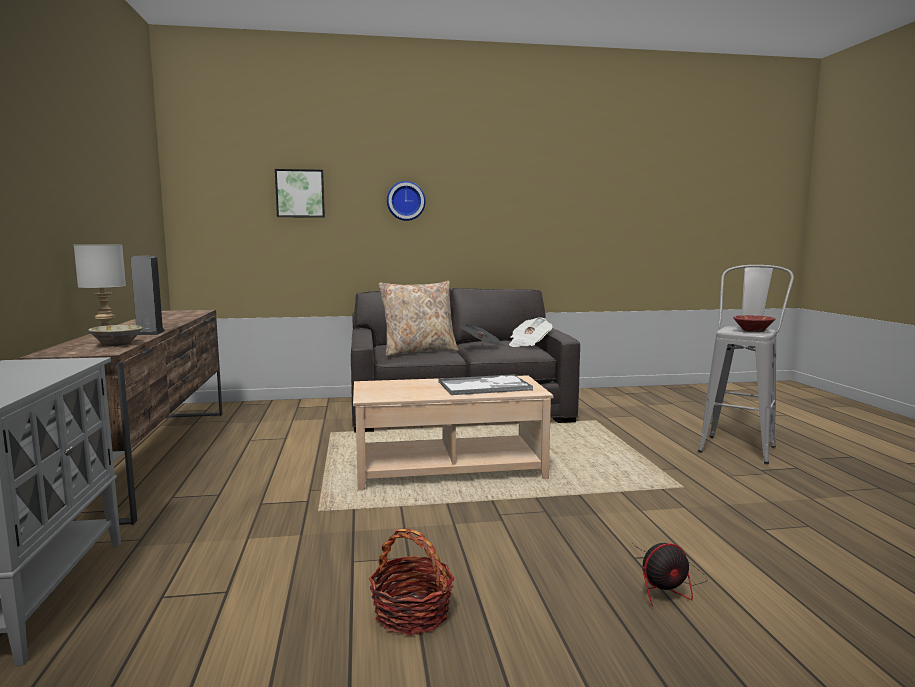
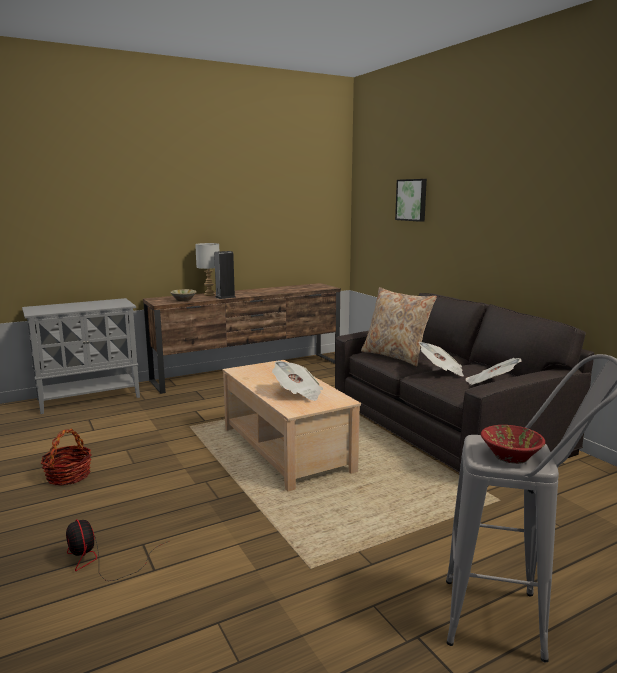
camera: 70 degrees right, 5 degrees up
wall clock [387,181,426,221] -> none
tray [439,374,533,395] -> newspaper [272,361,323,401]

